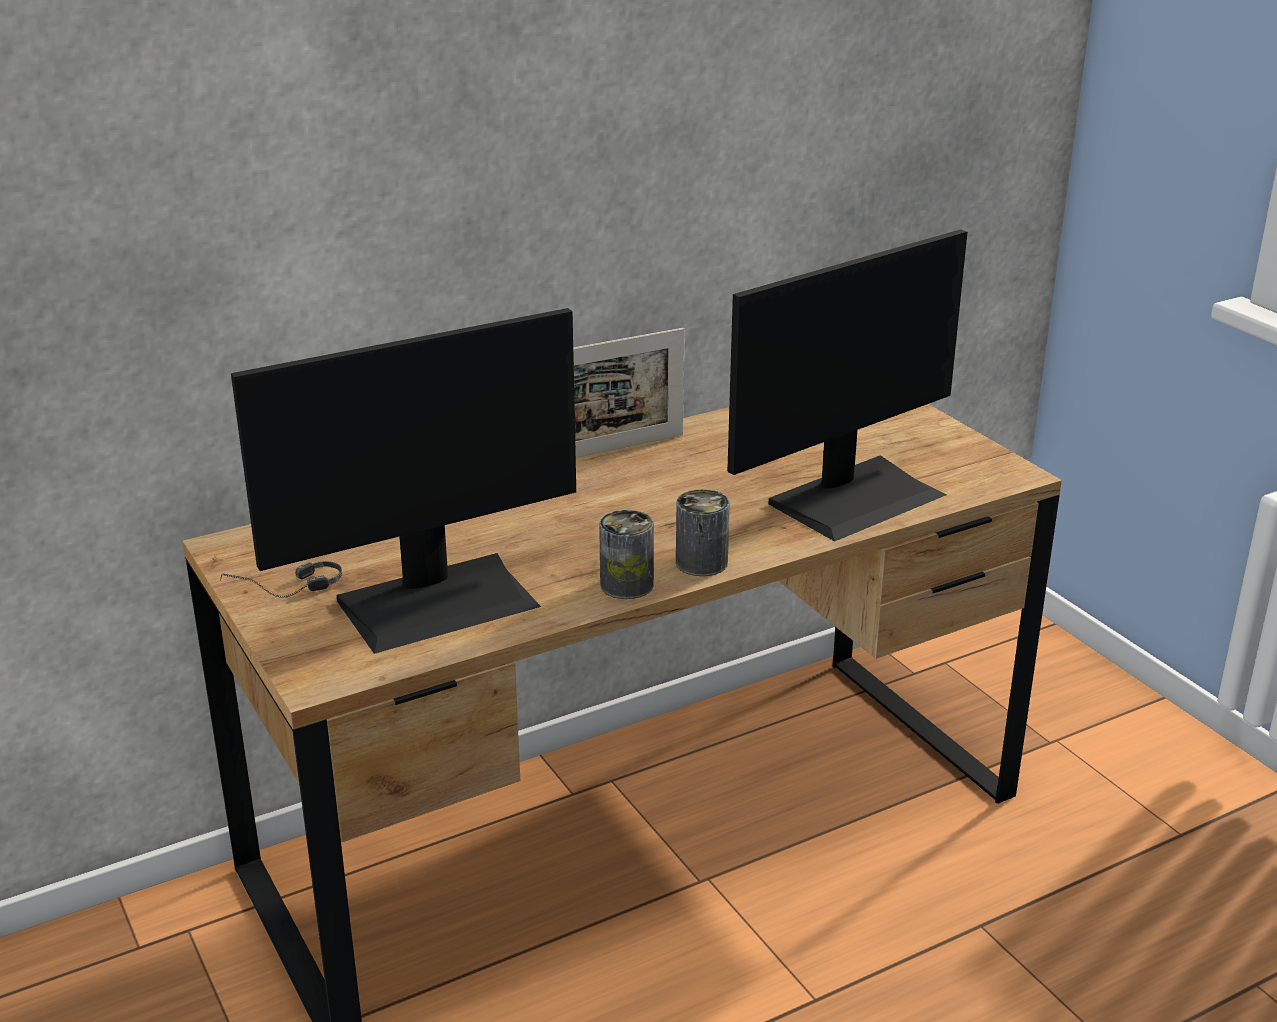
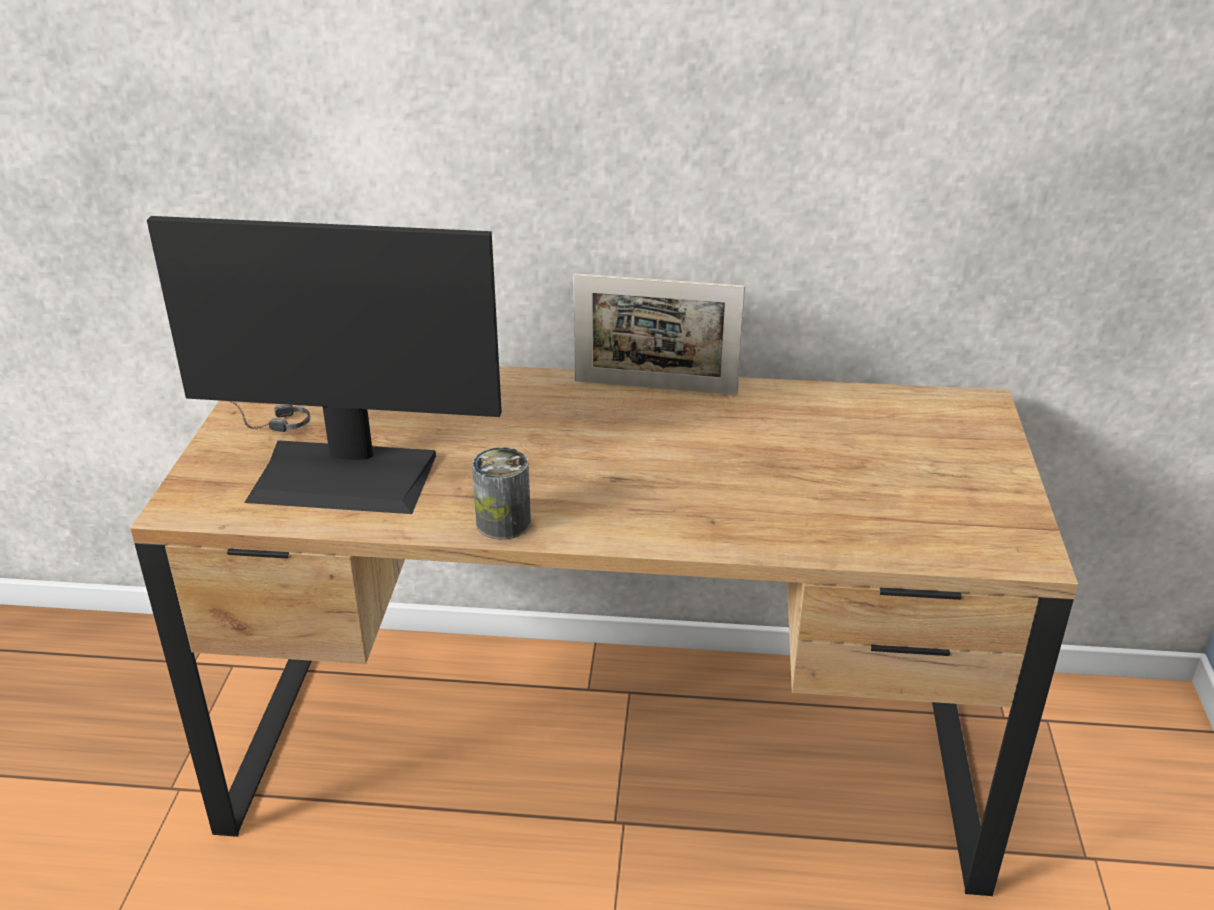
camera: 35 degrees right, 5 degrees up
can [676,489,730,576] -> none
monitor [727,229,967,541] -> none

